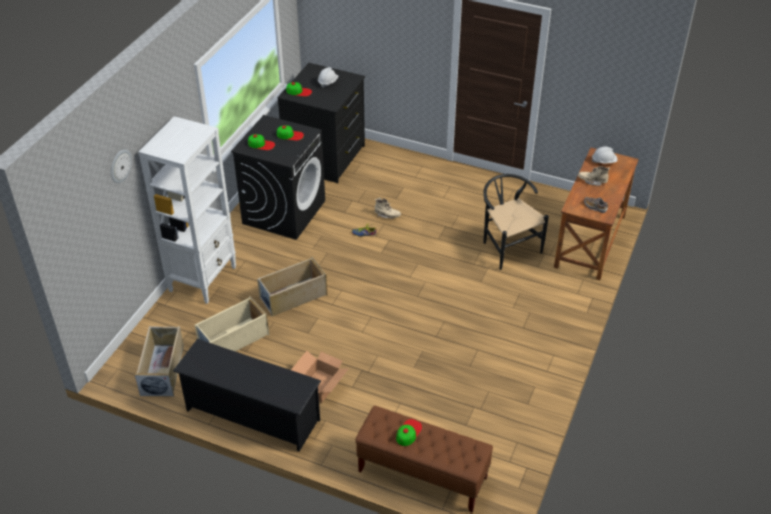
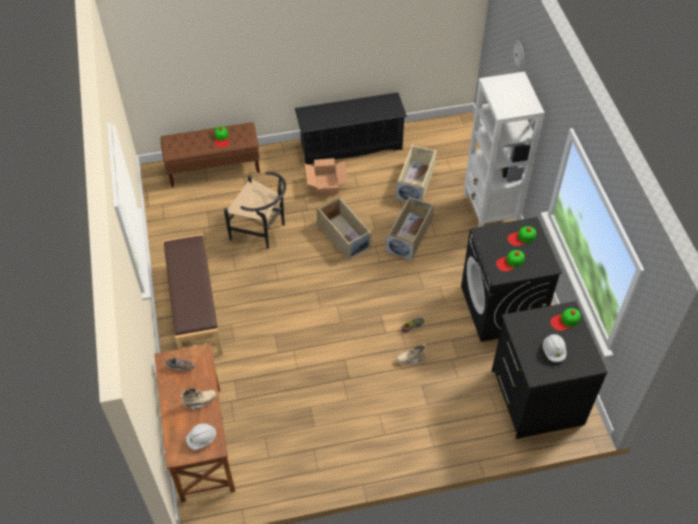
camera: 145 degrees right, 10 degrees up
beige storage box [135,326,184,397] -> beige storage box moved to [316,196,371,260]
black chair [483,174,549,270] -> black chair moved to [224,172,286,249]
none -> brown bench [163,234,223,356]

